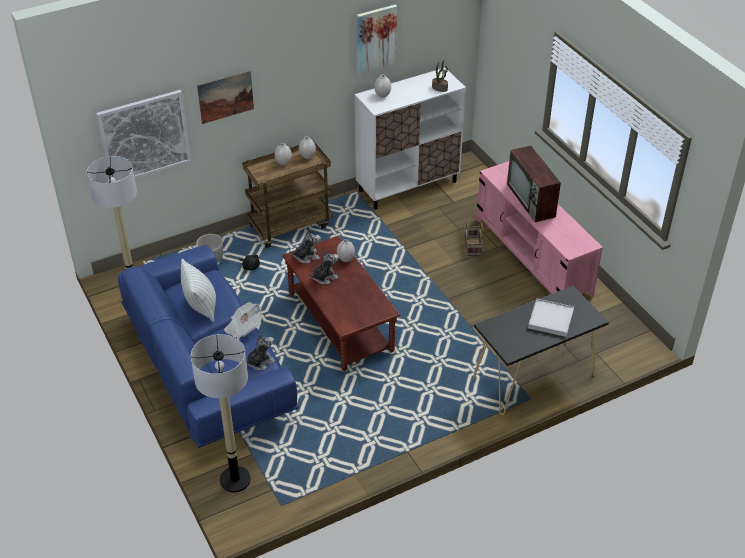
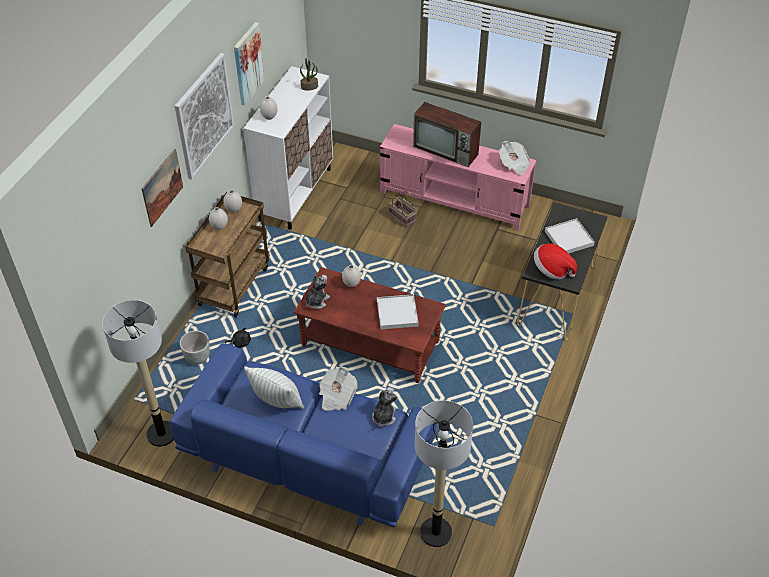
camera: 40 degrees left, 5 degrees up
picture [96,90,191,182] -> picture moved to [175,53,234,180]
plush toy [309,250,339,285] -> none
none -> white tray [377,294,419,329]
none -> newspaper [499,141,531,176]
none -> hat [534,243,577,280]

